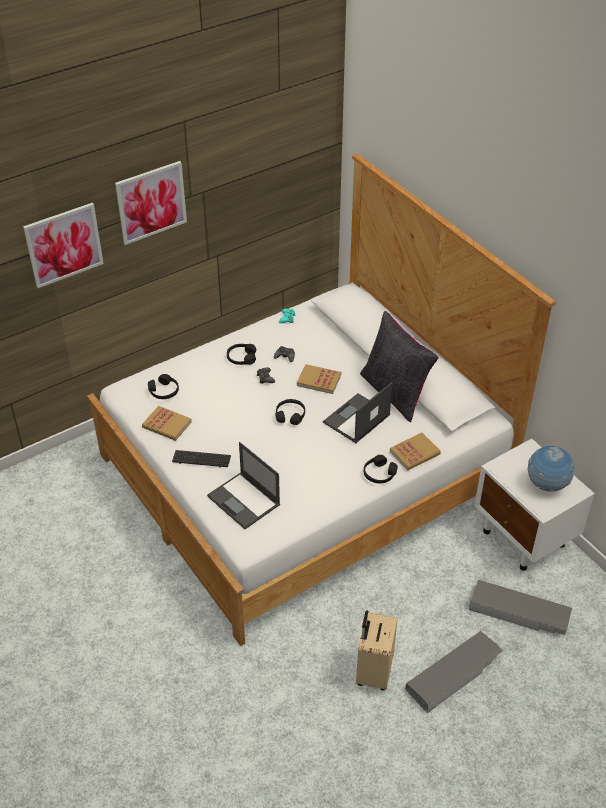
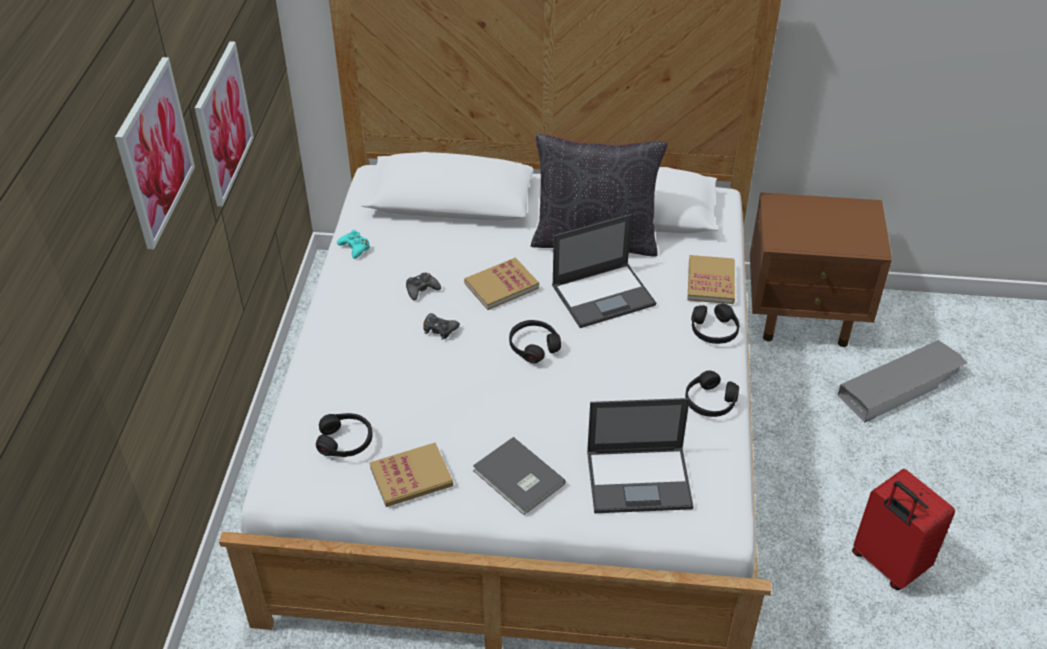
camera: 50 degrees left, 0 degrees up
picture [23,203,104,288] -> picture moved to [195,41,254,207]
keyboard [172,450,231,468] -> grey book [473,437,566,515]
black headphones [227,344,256,365] -> black headphones moved to [685,371,739,417]
laptop [323,382,392,443] -> laptop turned 105 degrees counterclockwise [552,214,656,328]
beige suitcase [356,610,398,691] -> red suitcase [852,469,955,590]
grey storage box [405,631,503,713] -> none
white nightstand [475,439,595,571] -> brown nightstand [750,192,892,347]
globe [528,446,575,492] -> none

